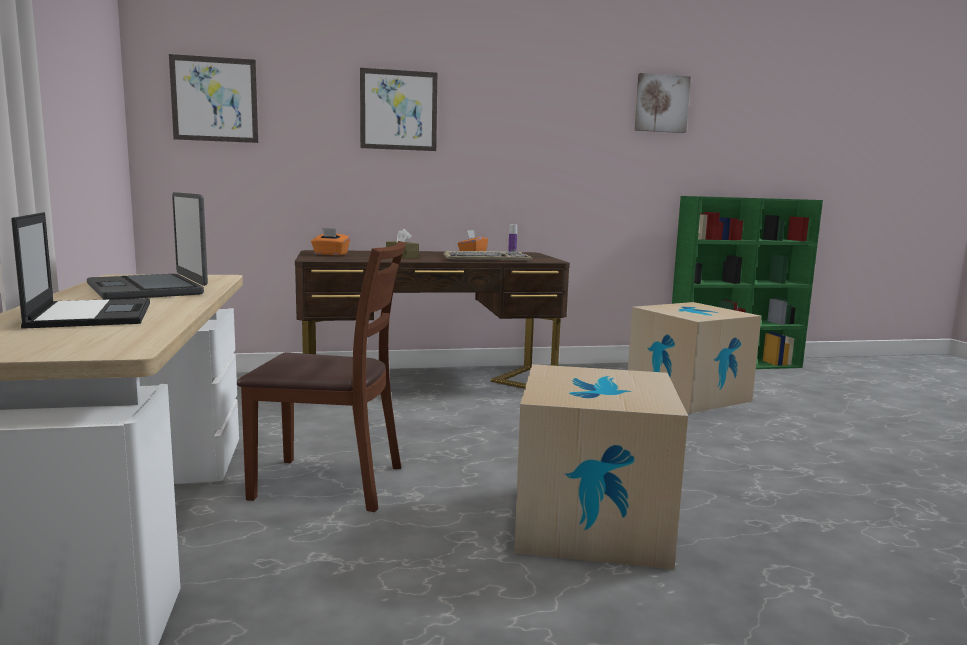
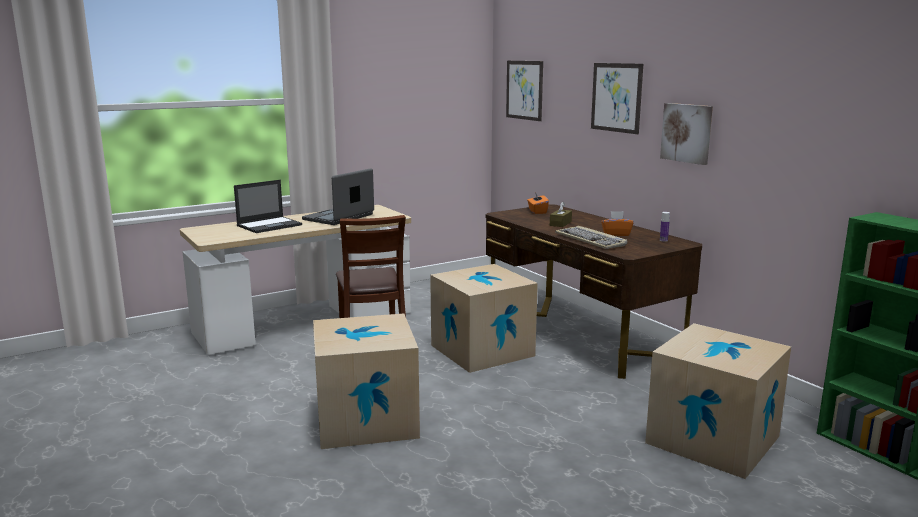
camera: 70 degrees right, 5 degrees up
picture [635,73,691,133] -> picture moved to [660,103,713,165]
none -> cardboard box [430,264,538,373]

